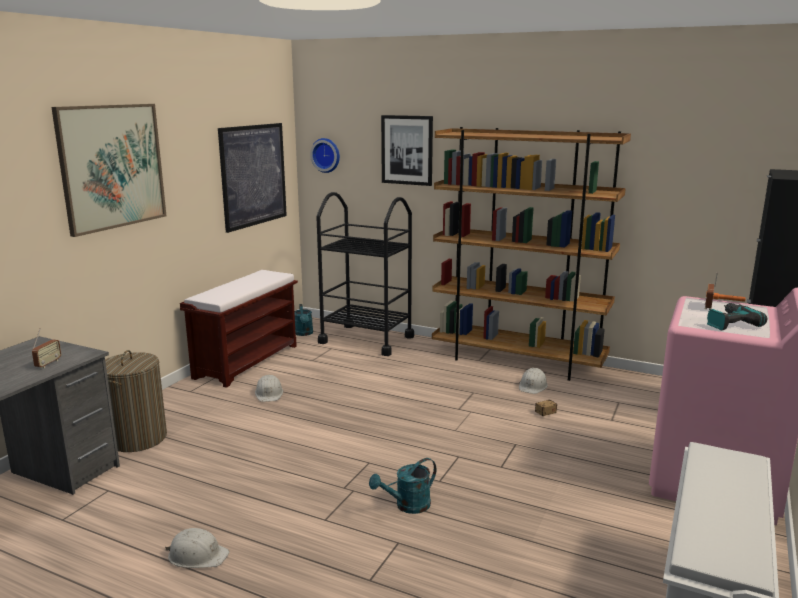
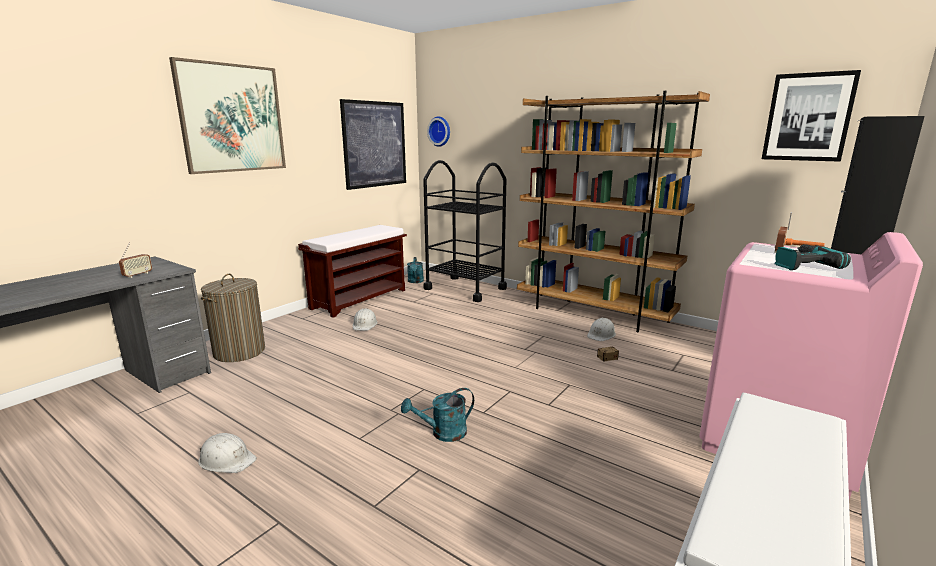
camera: 10 degrees right, 0 degrees up
picture [381,115,433,186] -> picture moved to [762,70,861,162]

